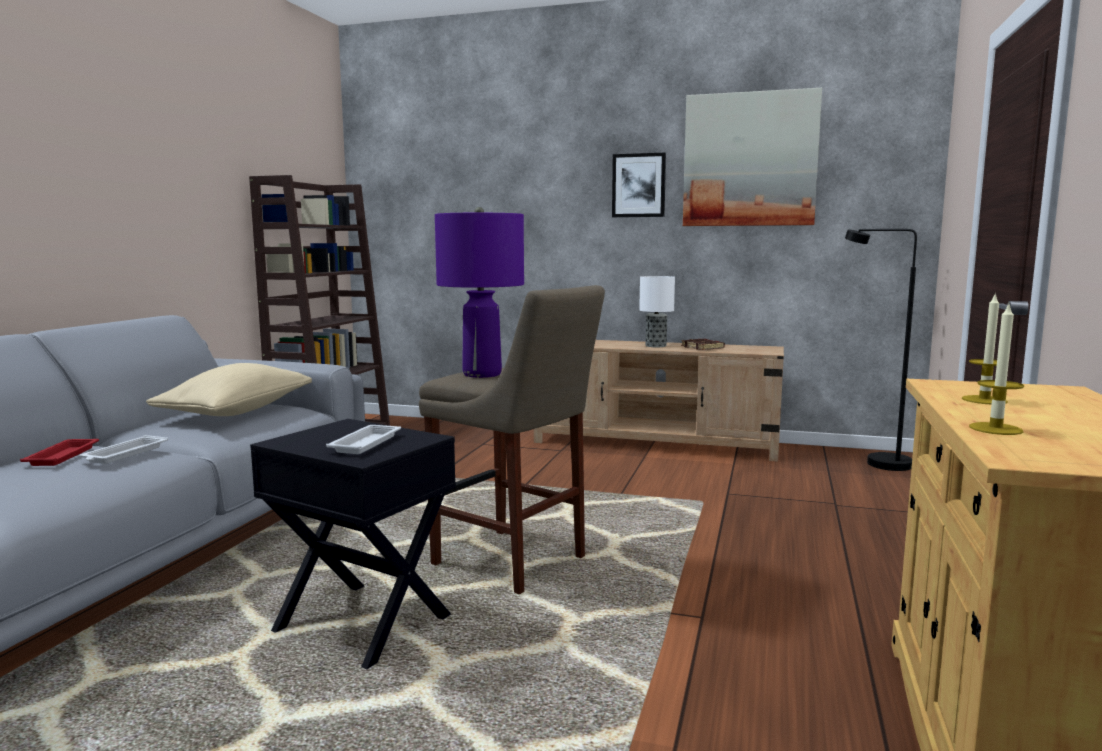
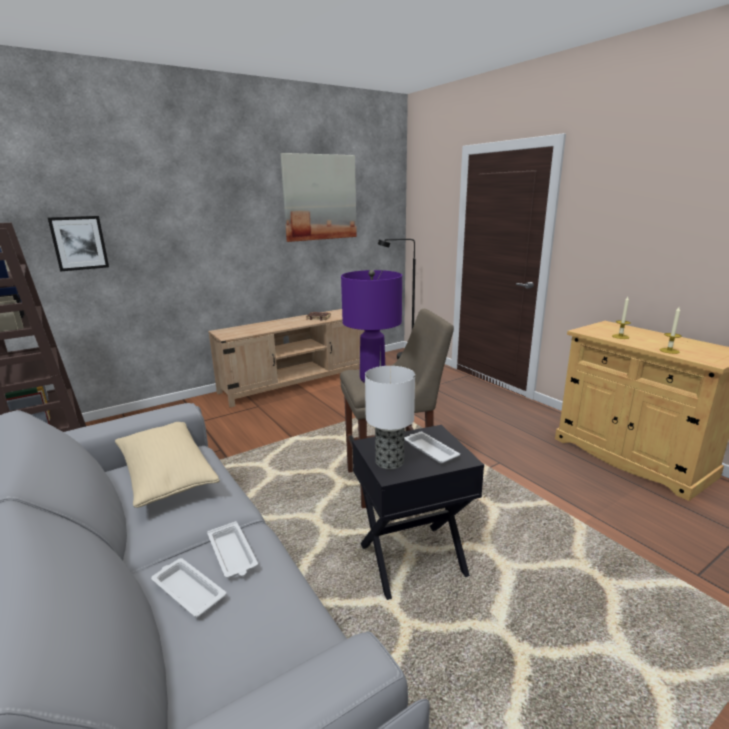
camera: 50 degrees left, 10 degrees up
red tray [20,439,99,466] -> white tray [151,558,226,618]
picture [612,153,666,217] -> picture moved to [48,216,109,272]
table lamp [639,276,675,347] -> table lamp moved to [365,366,415,469]

